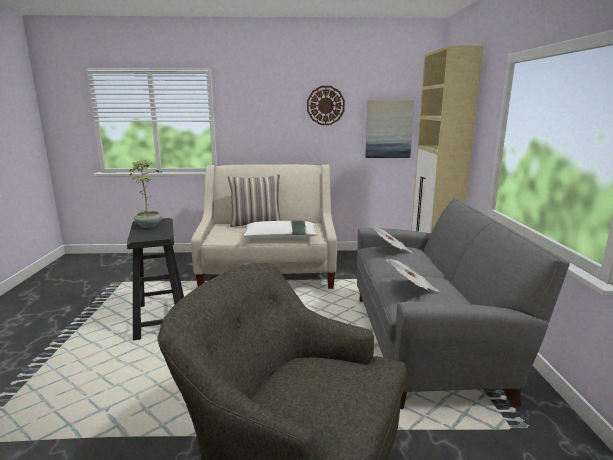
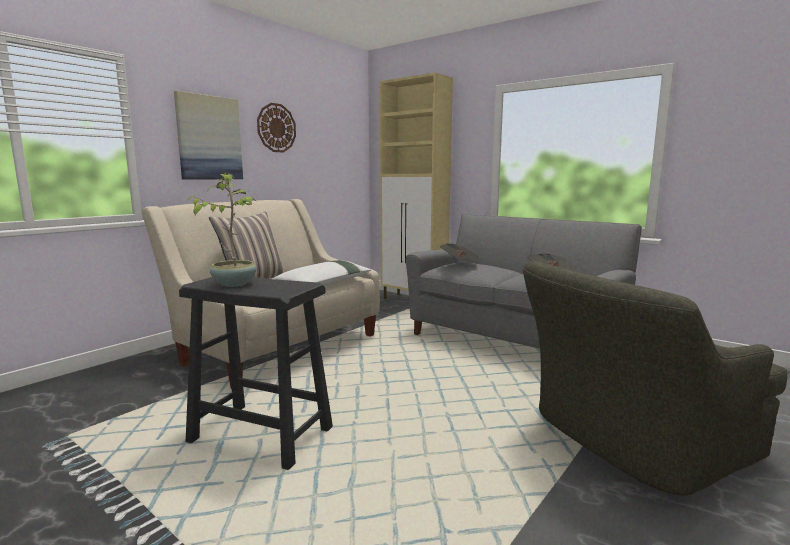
camera: 50 degrees left, 5 degrees down
picture [365,100,414,158] -> picture moved to [174,91,243,180]

